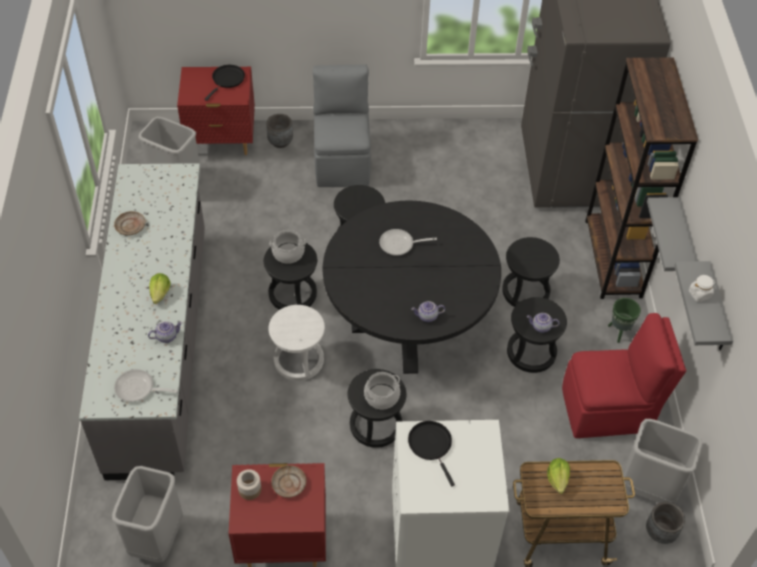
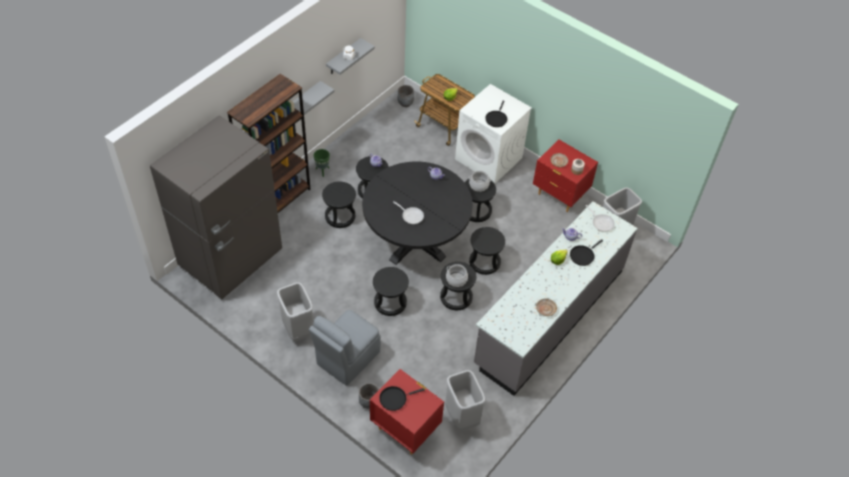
camera: 140 degrees left, 0 degrees up
white stool [268,305,325,381] -> black stool [469,227,505,275]
red chair [562,313,686,438] -> none
grey trash can [623,419,703,504] -> grey trash can moved to [277,282,313,341]
none -> black frying pan [570,239,603,266]

